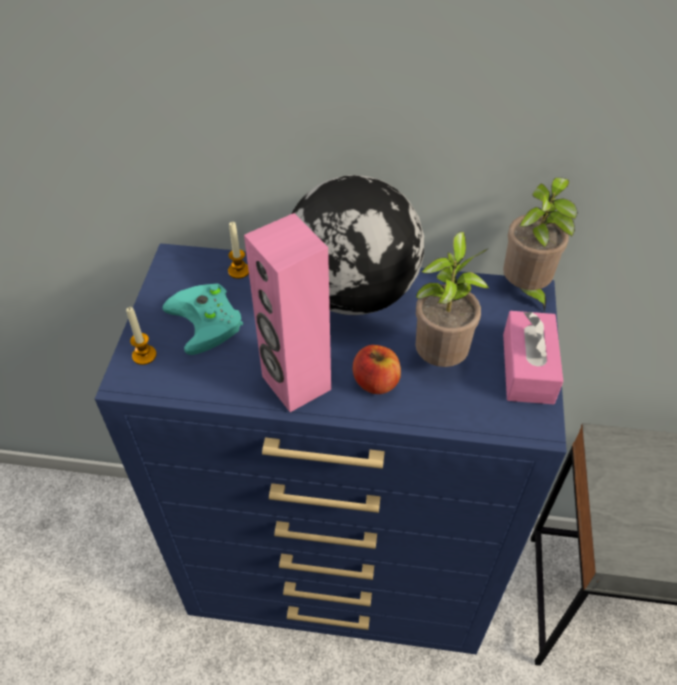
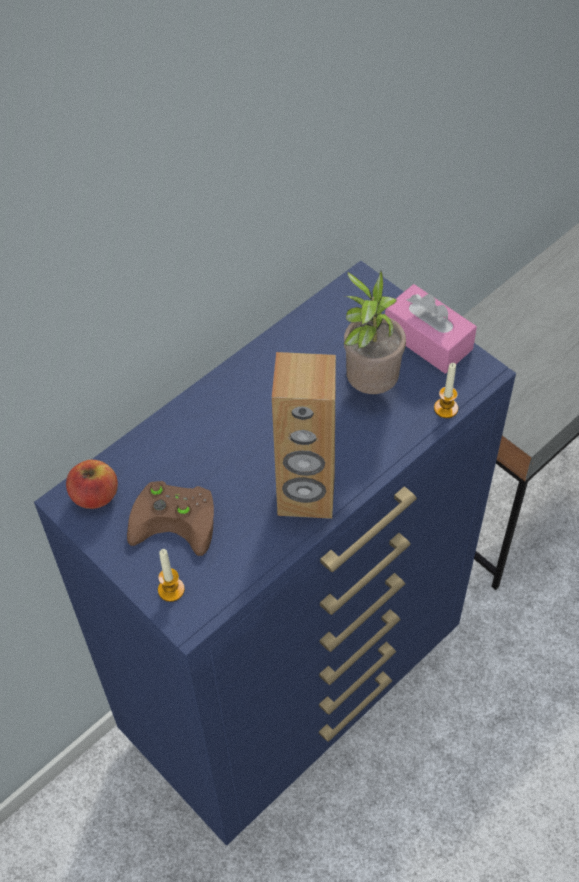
camera: 50 degrees left, 5 degrees up
turquoise game controller [162,284,243,355] -> brown game controller [127,481,214,556]
candle [228,222,249,279] -> candle moved to [434,363,458,418]
pink speaker [244,213,331,412] -> brown speaker [272,352,336,519]
globe [292,175,424,315] -> none
apple [353,345,401,394] -> apple moved to [66,460,118,509]
potted plant [503,178,578,311] -> none

